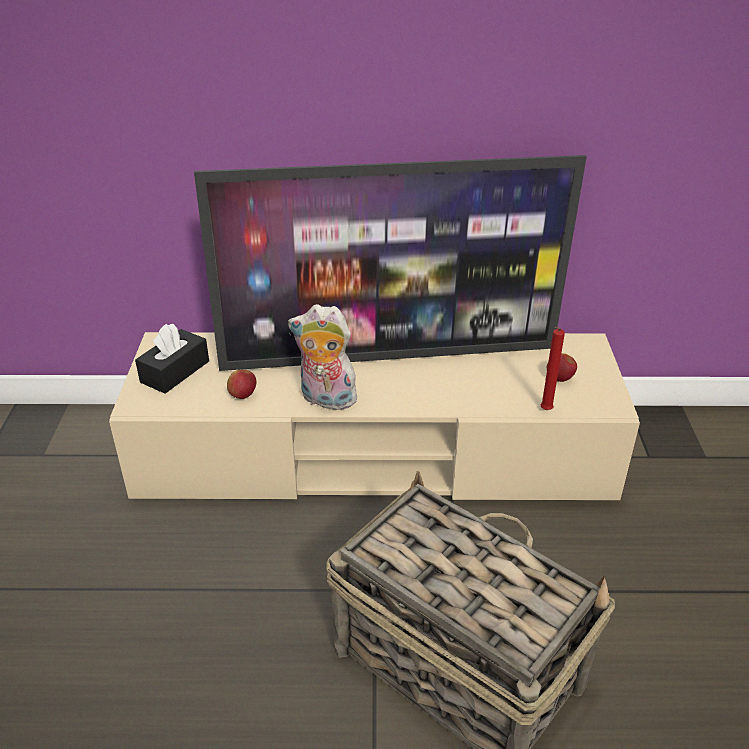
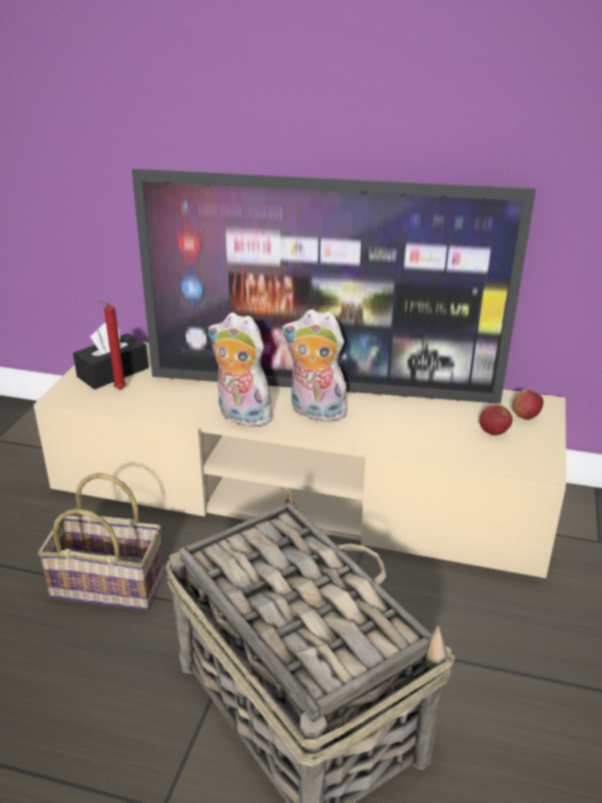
camera: 15 degrees right, 5 degrees down
apple [227,370,256,399] -> apple moved to [512,389,543,420]
red candle [541,327,565,410] -> red candle moved to [98,301,126,390]
none -> basket [38,473,165,610]
none -> plush toy [282,309,347,422]

